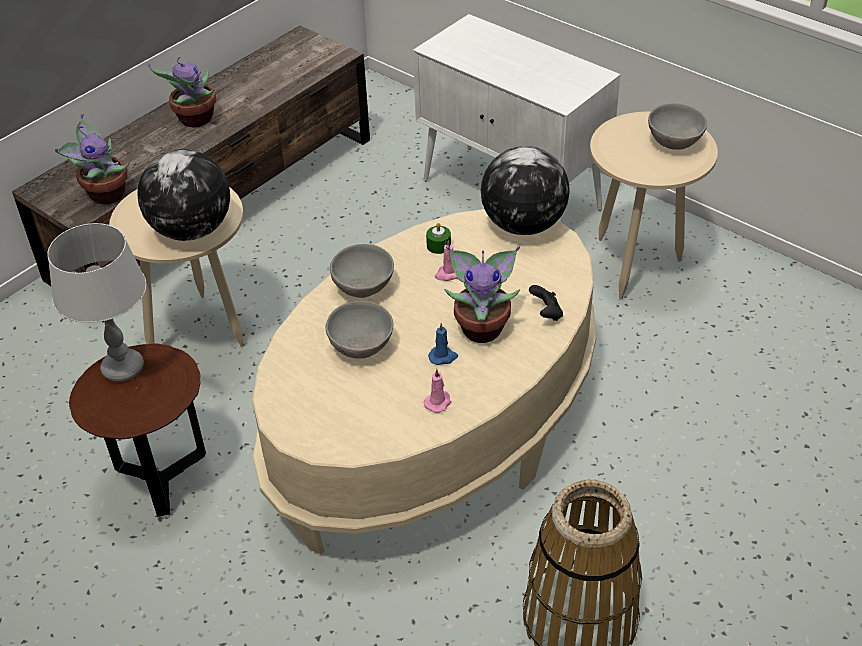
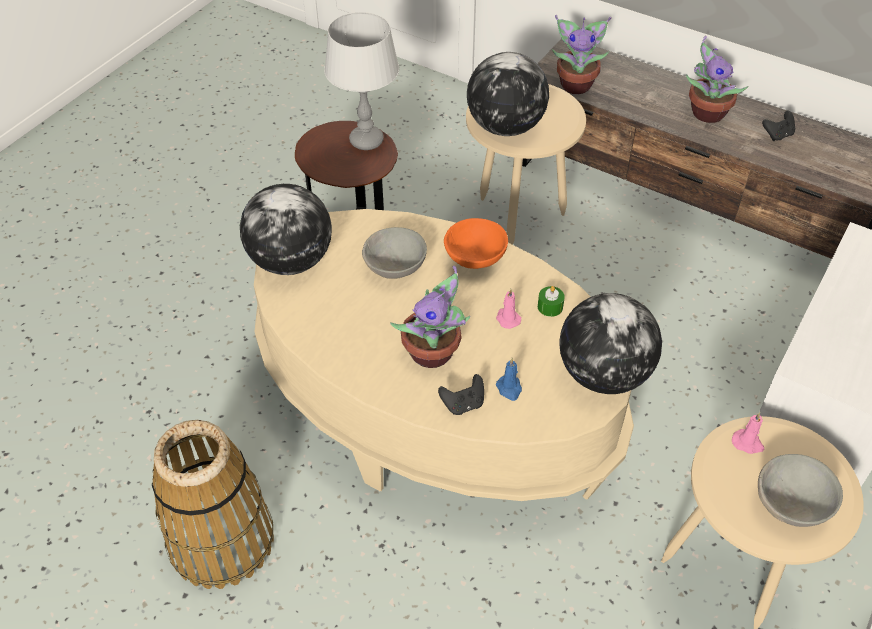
camera: 80 degrees right, 5 degrees up
grey bowl [330,244,394,298] -> orange bowl [444,218,508,269]
pink candle [424,369,451,413] -> pink candle moved to [732,412,764,454]
blue candle [428,323,458,365] -> blue candle moved to [496,358,522,401]
none -> globe [240,184,332,275]
none -> black game controller [762,111,795,141]

